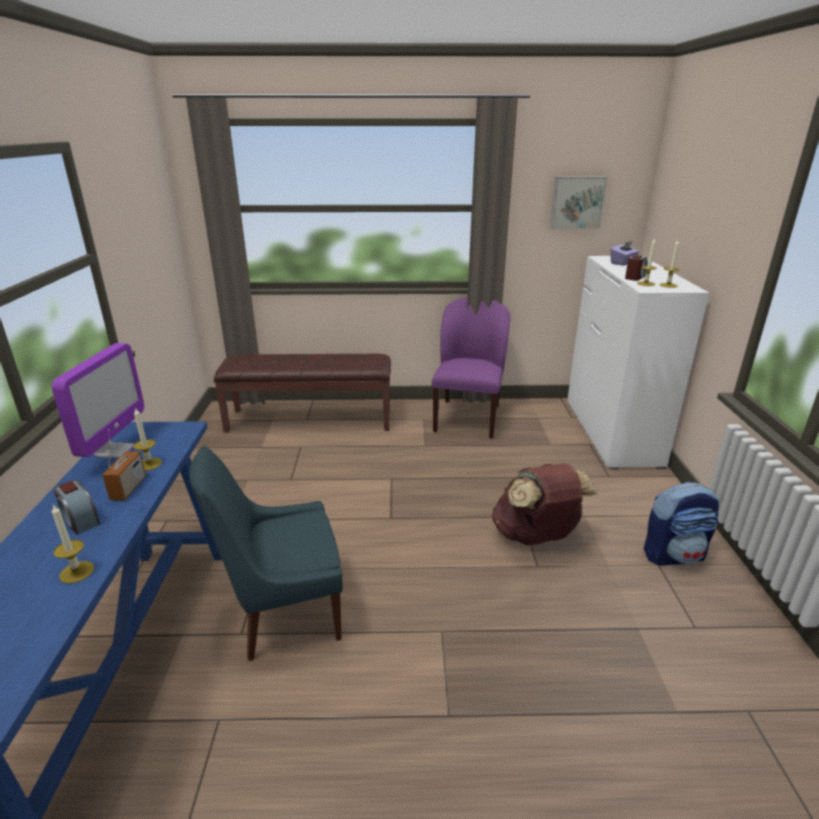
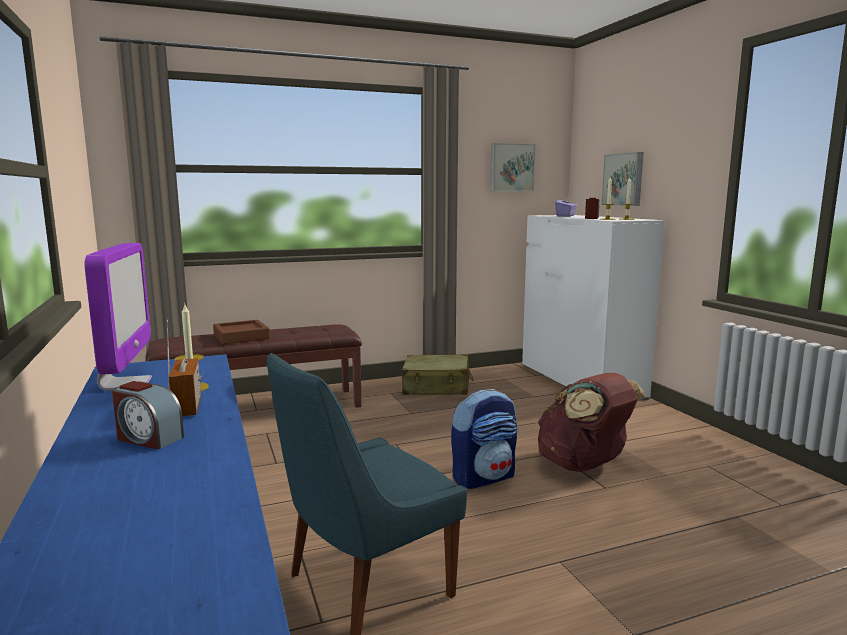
camera: 20 degrees left, 15 degrees down
candle [52,504,94,584] -> none
purple chair [432,297,510,438] -> beige suitcase [401,354,473,395]
backpack [644,482,719,565] -> backpack moved to [451,389,517,489]
none -> brown tray [213,320,270,344]
none -> picture [601,152,644,206]

